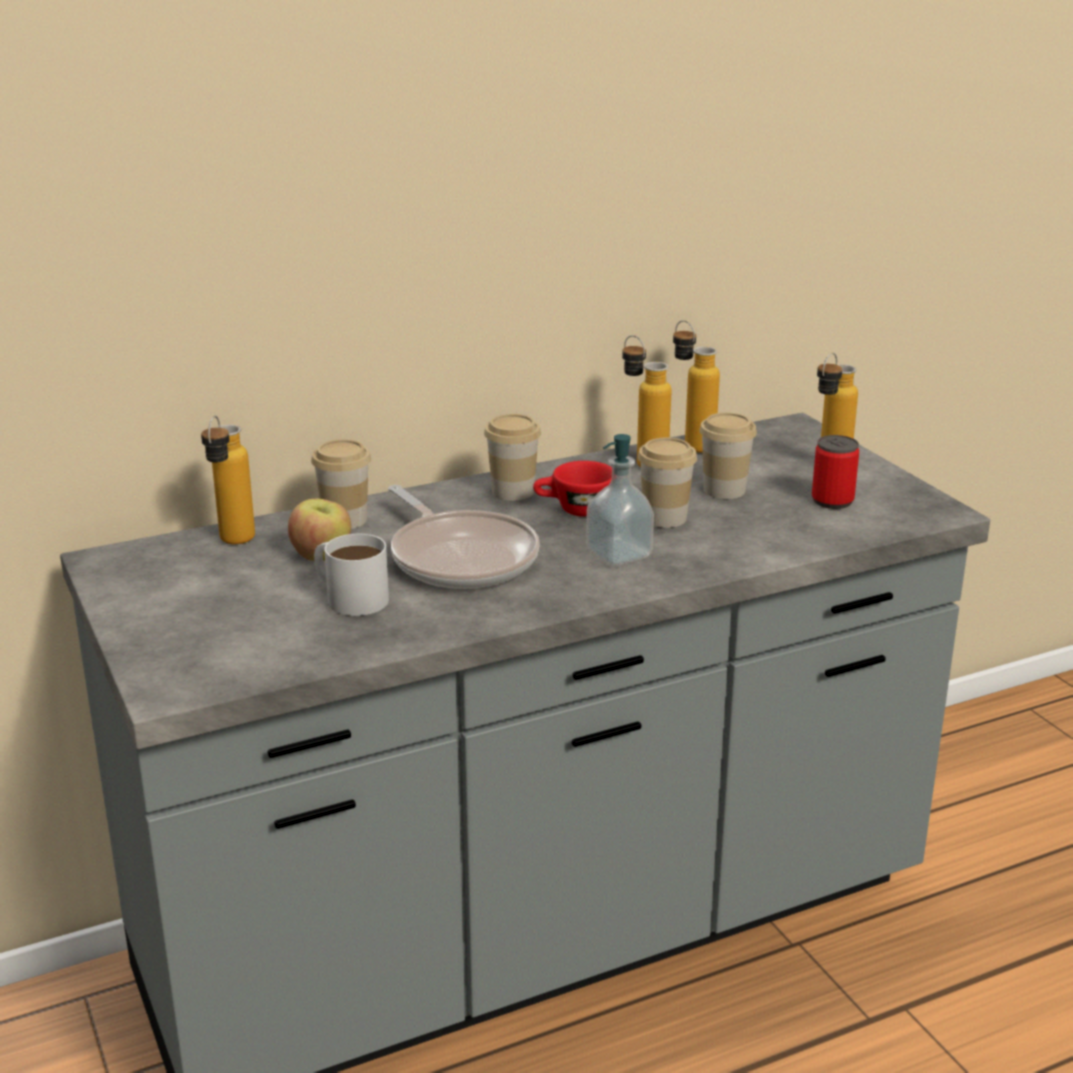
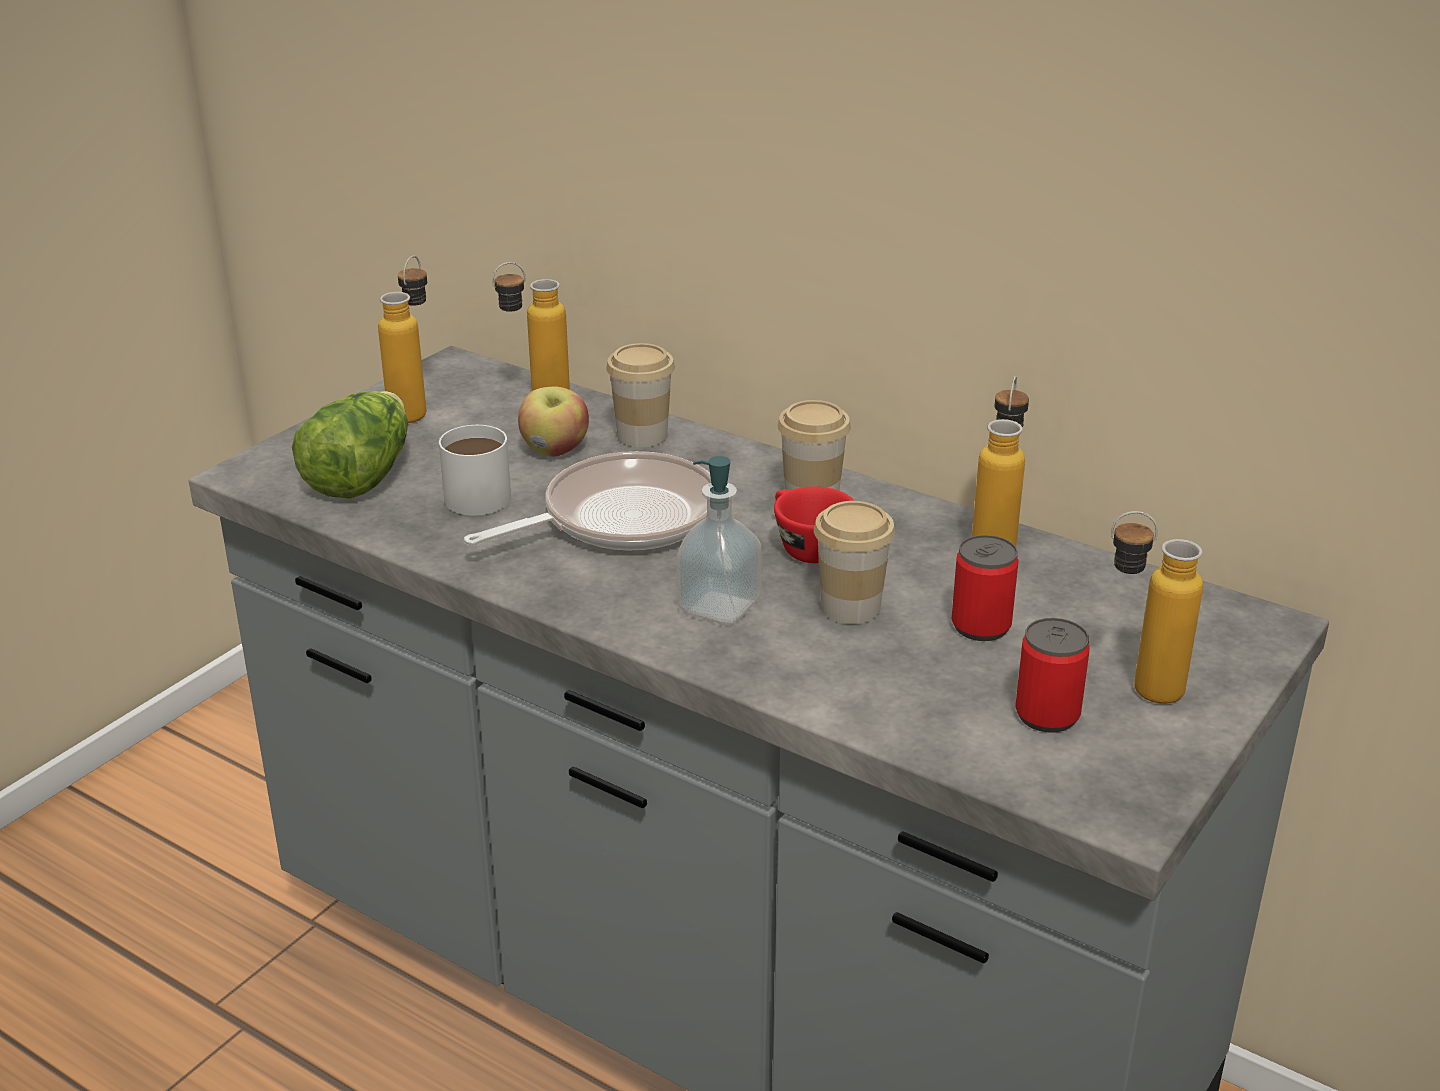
camera: 60 degrees right, 5 degrees up
frying pan [388,485,540,589] -> frying pan turned 150 degrees counterclockwise [464,451,711,550]
bottle [673,320,720,453] -> bottle moved to [378,256,427,423]
cup [699,412,757,499] -> can [951,535,1019,641]
none -> lettuce [292,391,408,499]

